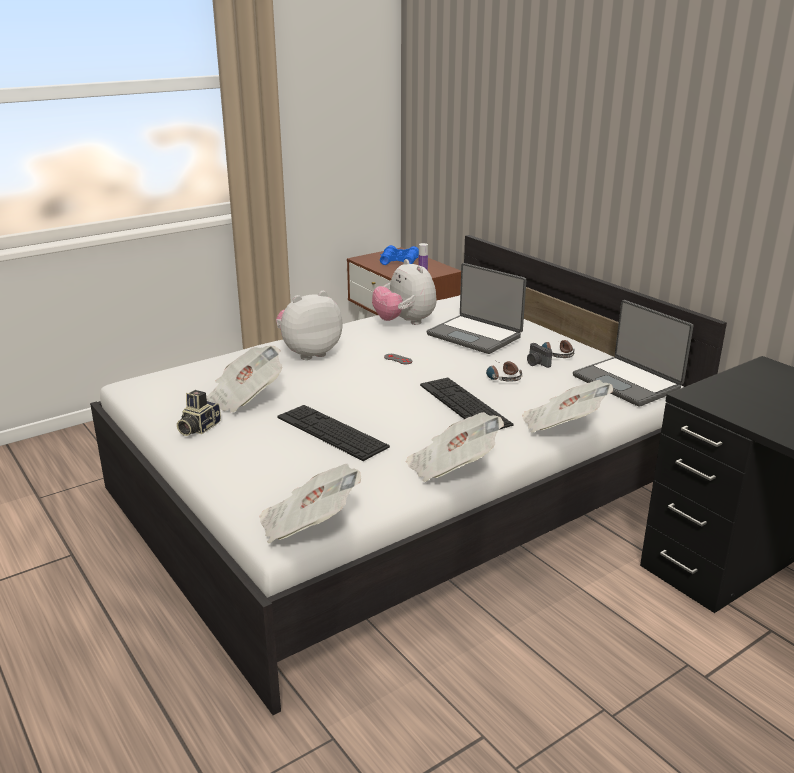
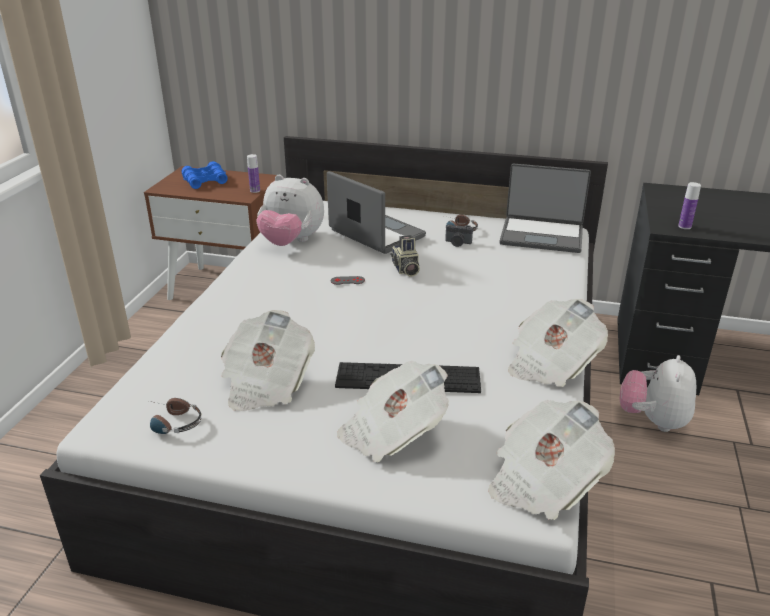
camera: 40 degrees left, 5 degrees up
camera [177,390,221,436] -> camera moved to [391,235,420,277]
plush toy [276,291,342,360] -> plush toy moved to [620,355,696,432]
keyboard [420,378,514,430] -> none
laptop [427,263,526,354] -> laptop turned 135 degrees counterclockwise [327,171,426,254]
headphones [486,361,522,382] -> headphones moved to [149,398,202,434]
newspaper [522,380,613,433] -> newspaper moved to [337,361,449,463]
none -> bottle [678,182,701,229]

